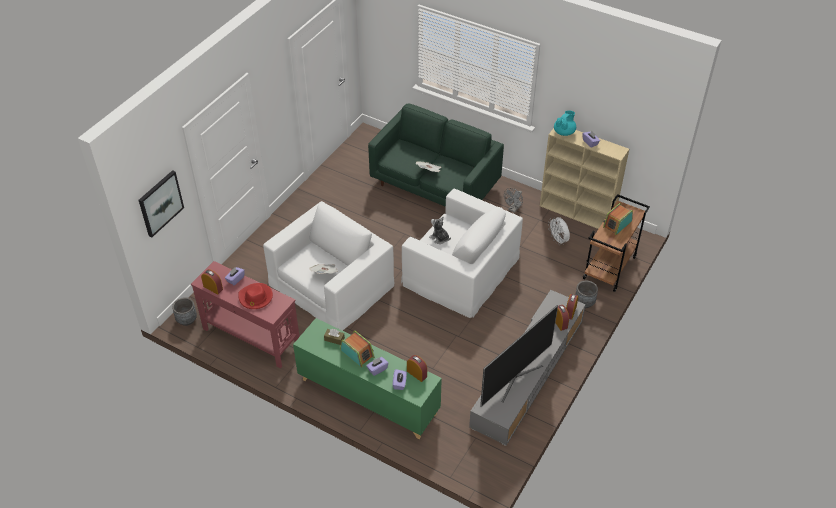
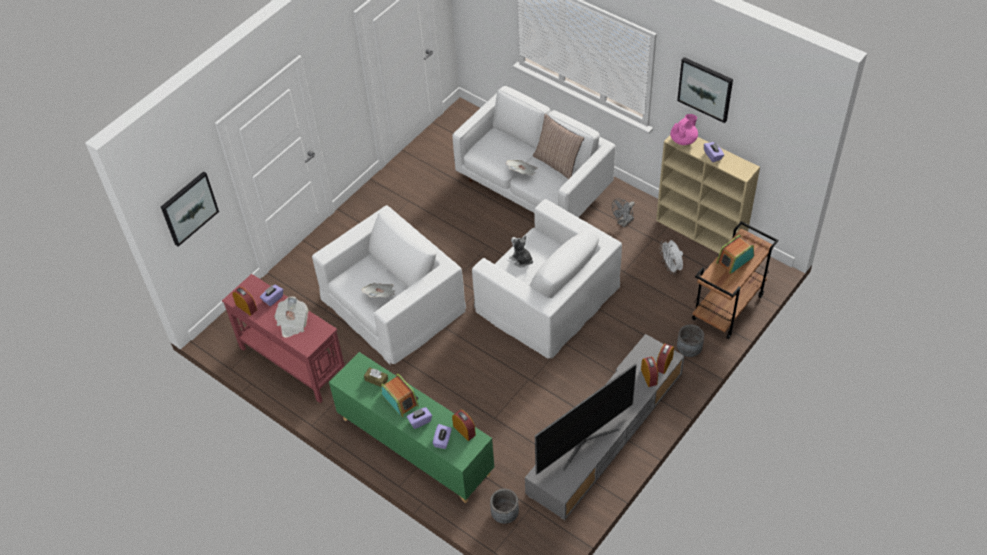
camera: 10 degrees right, 5 degrees up
grey planter [172,297,197,326] -> grey planter moved to [490,489,519,524]
red hat [238,283,273,309] -> newspaper [274,296,308,338]
green sofa [368,103,504,207] -> white sofa [452,86,615,217]
turquoise teapot [554,111,576,136] -> pink teapot [670,114,698,145]
none -> pillow [533,114,584,179]
none -> picture [677,57,733,123]

